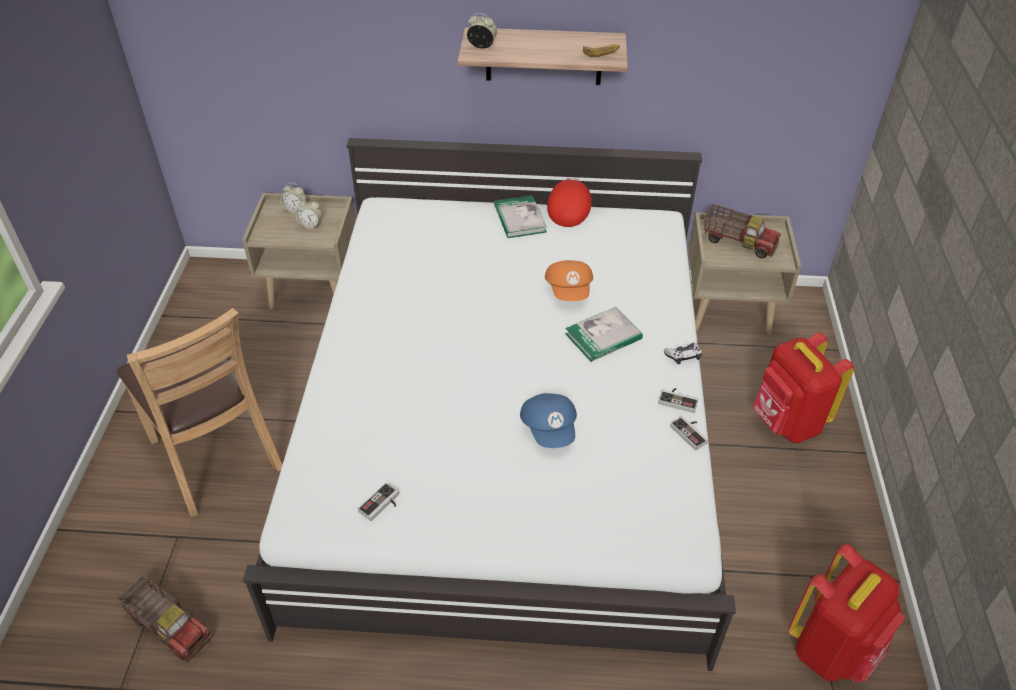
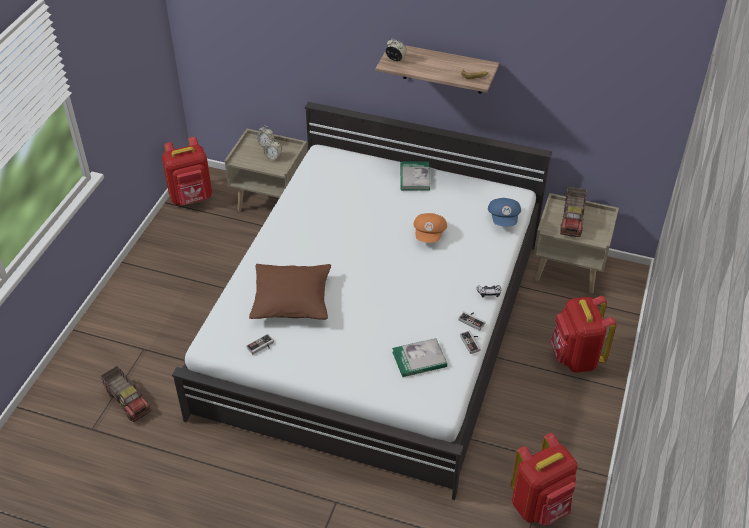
camera: 15 degrees right, 0 degrees up
brown chair [116,308,282,517] -> none
blue cap [520,393,577,448] -> blue cap moved to [488,198,521,226]
red cap [547,178,592,227] -> none
book [565,307,643,362] -> book moved to [392,338,447,377]
toy truck [704,204,781,259] -> toy truck turned 60 degrees clockwise [560,187,587,237]
none -> red backpack [162,137,212,206]
none -> brown pillow [249,264,331,320]

